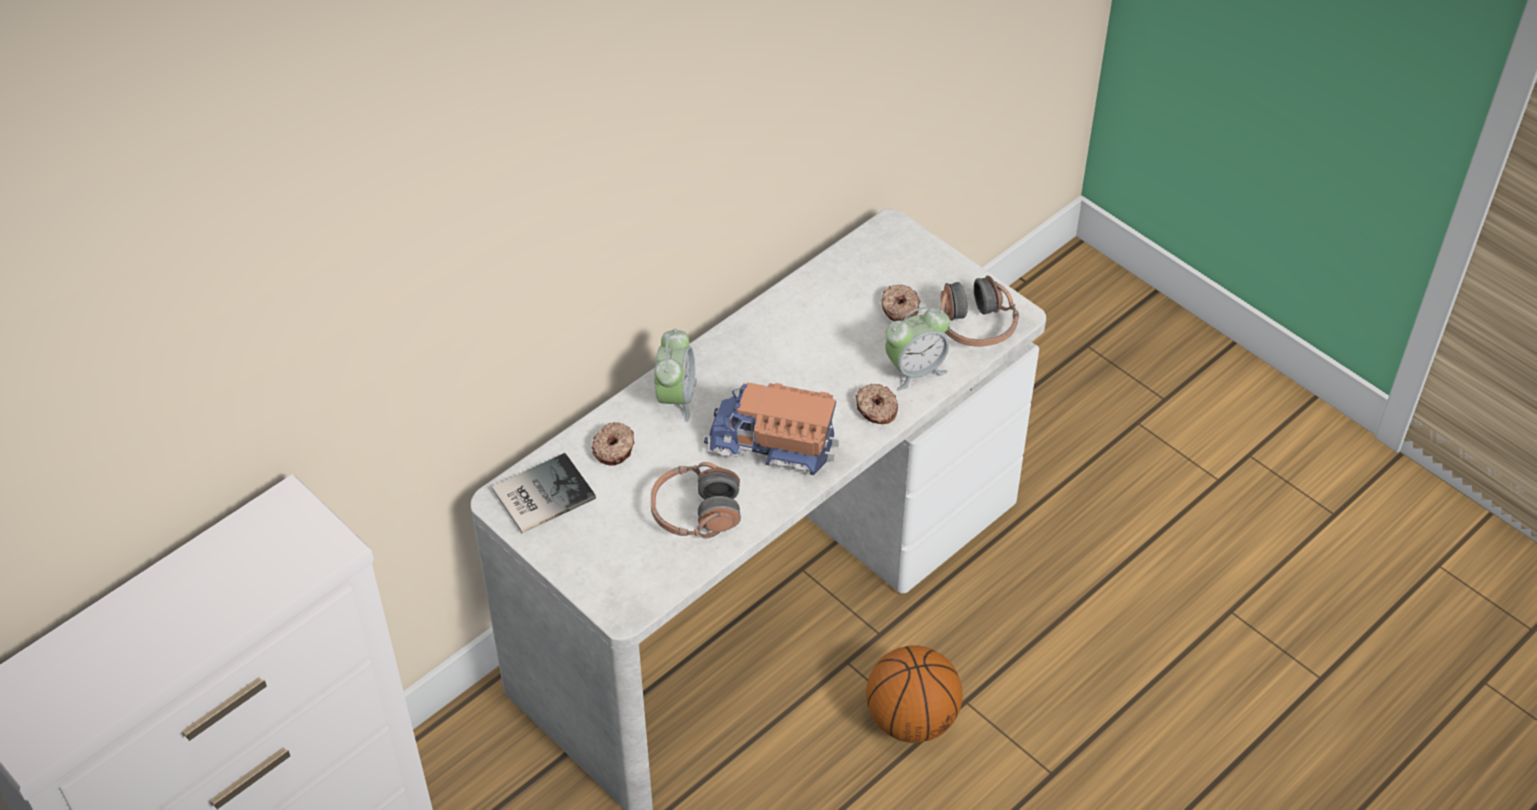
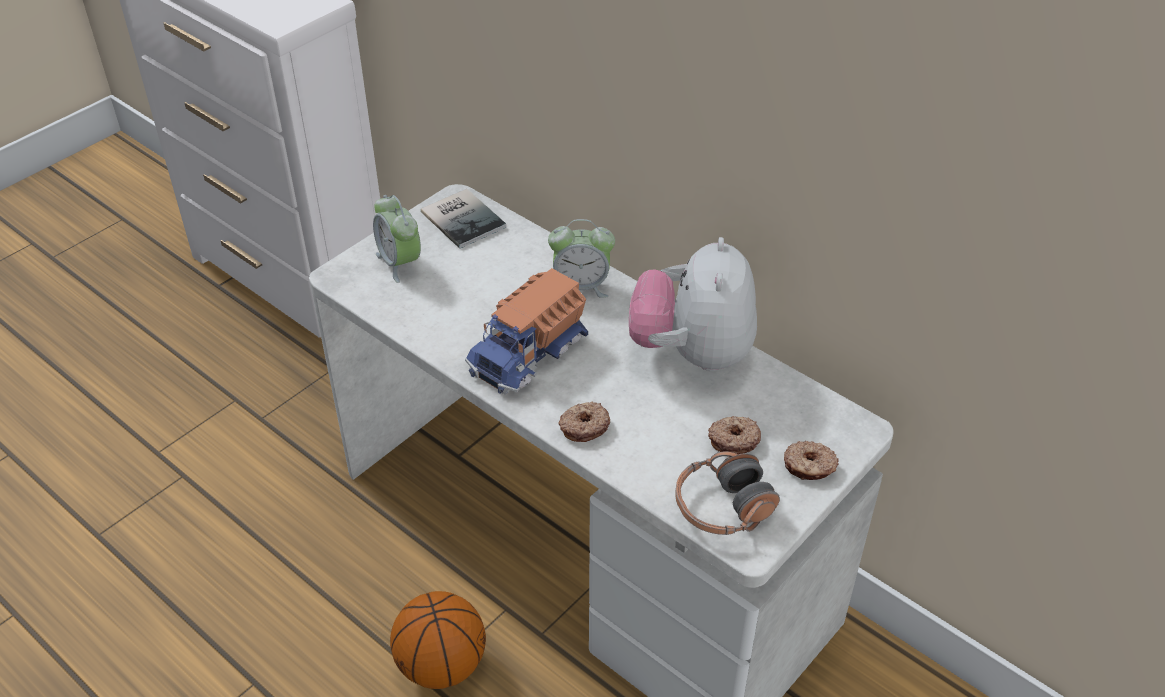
camera: 85 degrees right, 5 degrees down
donut [591,422,634,465] -> donut moved to [784,441,839,480]
headphones [651,462,741,538] -> none
toy truck [704,382,839,475] -> toy truck turned 150 degrees counterclockwise [465,268,588,394]
alarm clock [885,307,950,391] -> alarm clock moved to [373,195,421,283]
none -> plush toy [629,237,757,371]

